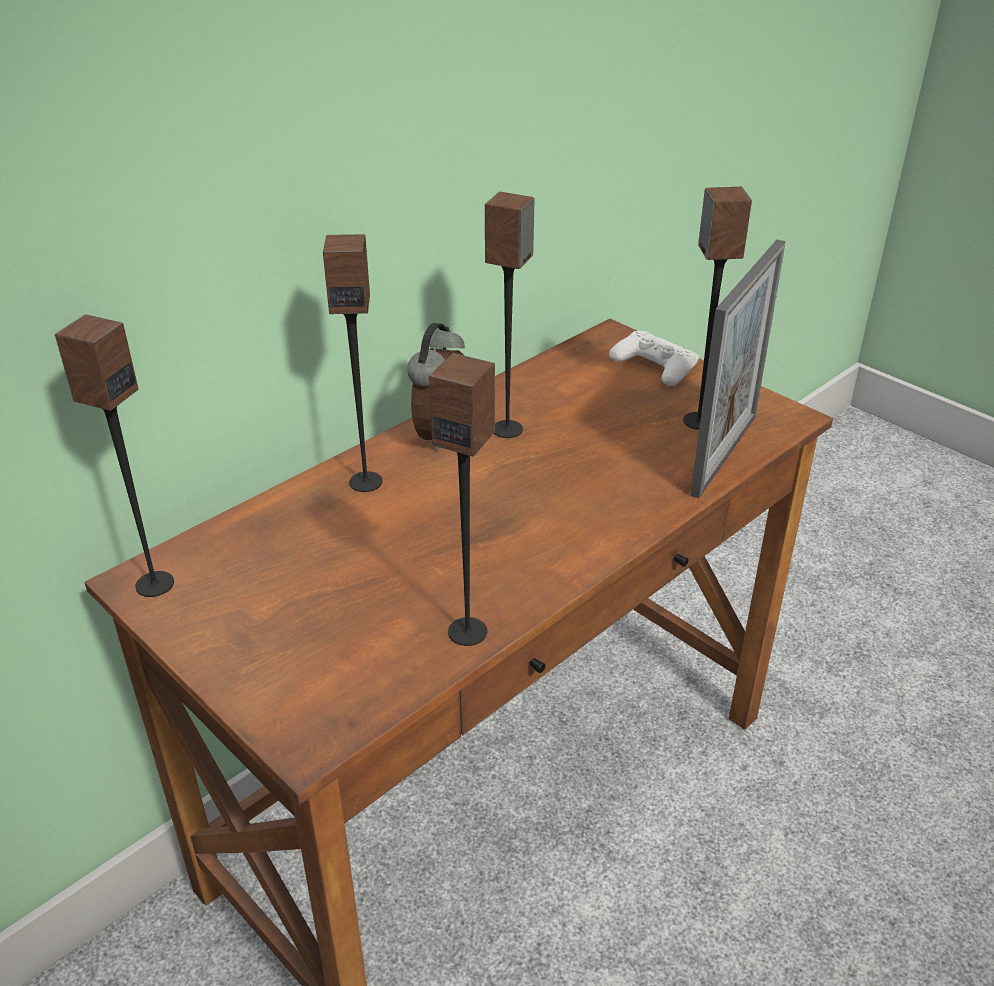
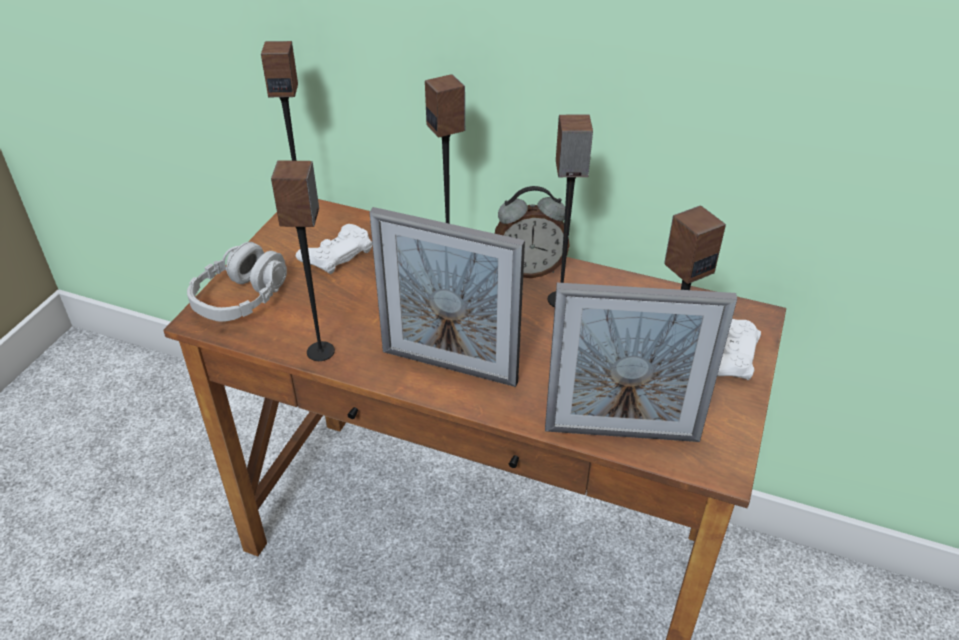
camera: 65 degrees right, 5 degrees up
none -> grey headphones [187,242,287,322]
none -> white game controller [296,224,372,274]
none -> picture frame [369,207,525,387]

